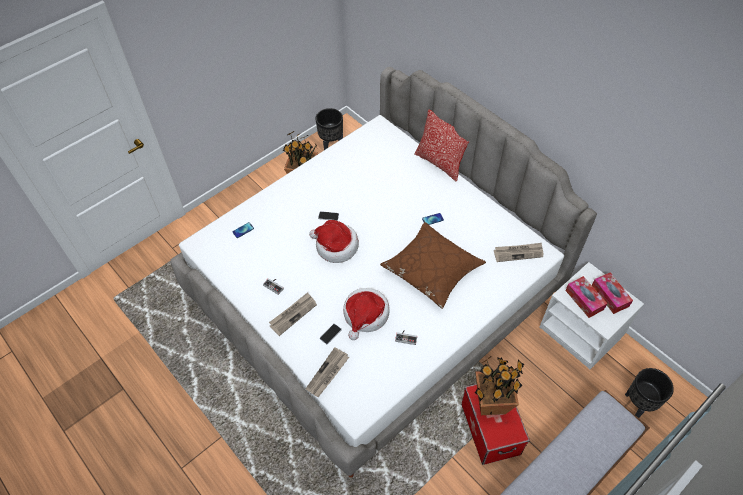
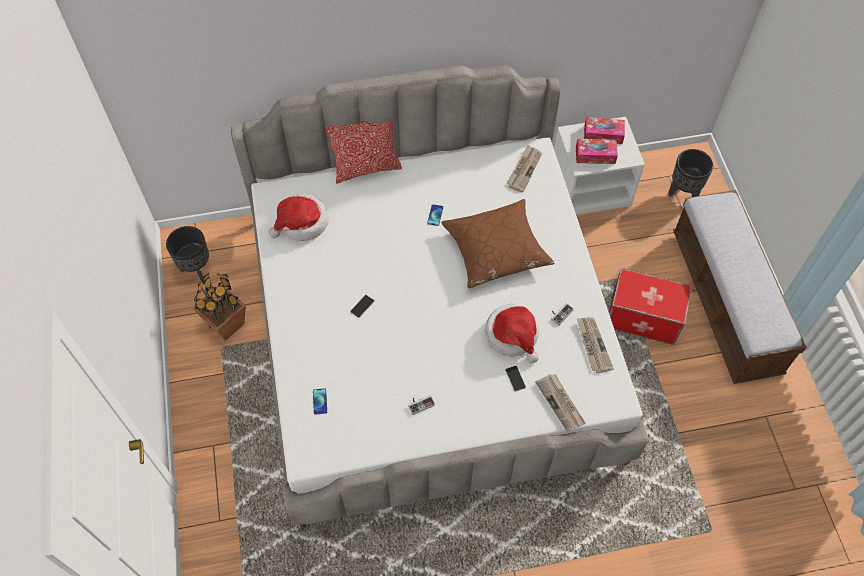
camera: 60 degrees left, 5 degrees up
newspaper [269,292,317,336] -> newspaper moved to [577,317,614,373]
hat [309,220,359,263] -> hat moved to [269,193,328,241]
potted plant [475,356,524,415] -> none

